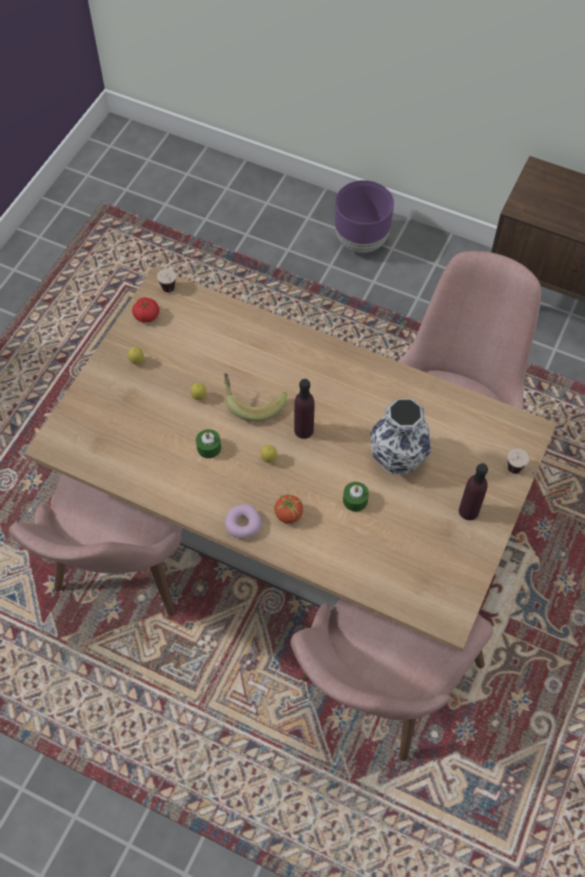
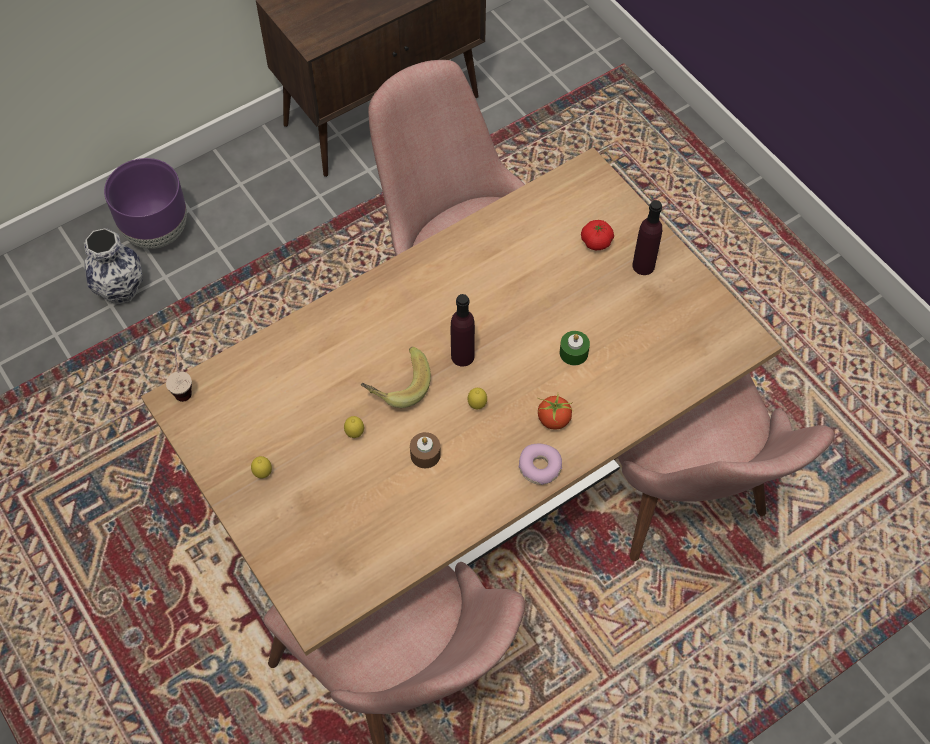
camera: 60 degrees left, 0 degrees up
tomato [132,297,159,323] -> tomato moved to [581,220,614,250]
green candle [196,429,221,458] -> brown candle [410,432,441,468]
vase [371,399,431,475] -> vase moved to [84,228,143,305]
cup [508,448,534,475] -> none

